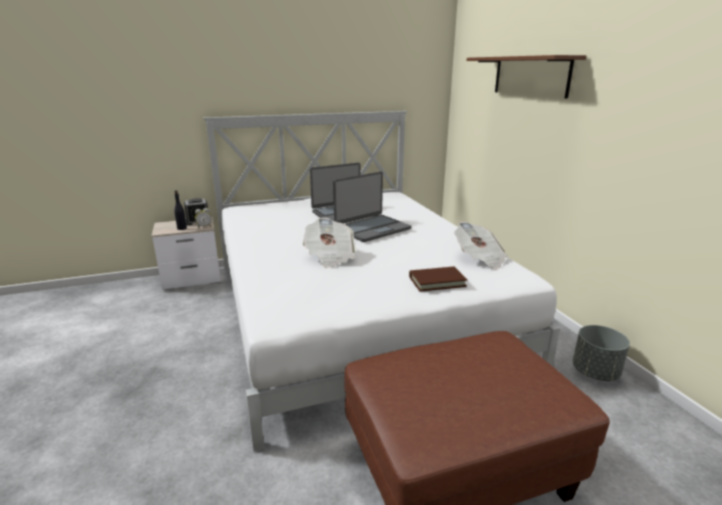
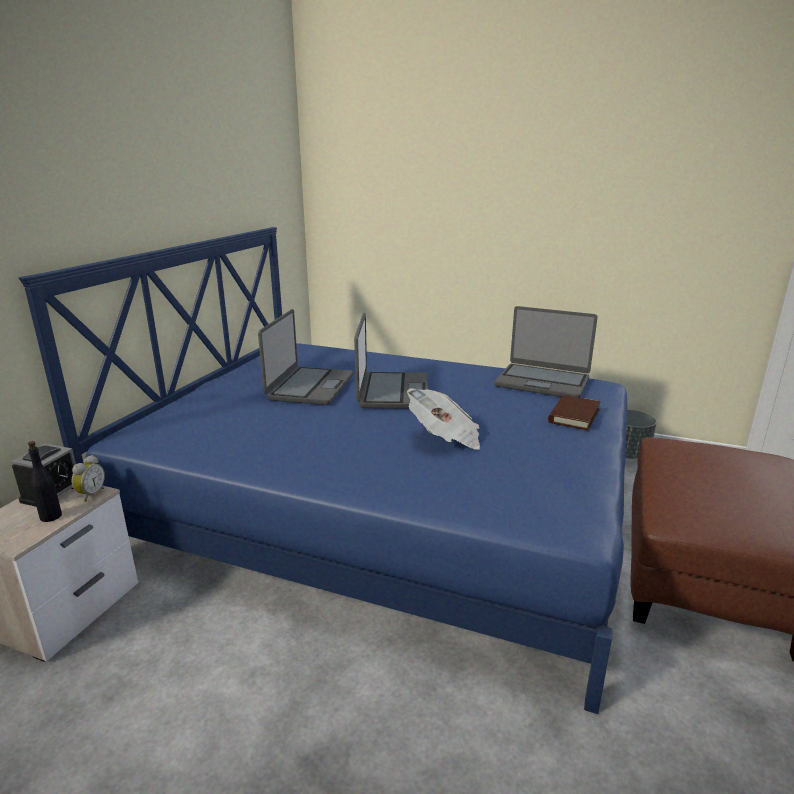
camera: 50 degrees left, 0 degrees up
white bed [204,111,560,451] -> blue bed [19,227,627,714]
newspaper [454,222,508,270] -> laptop [494,306,598,398]
brown shelf [467,55,586,99] -> none

